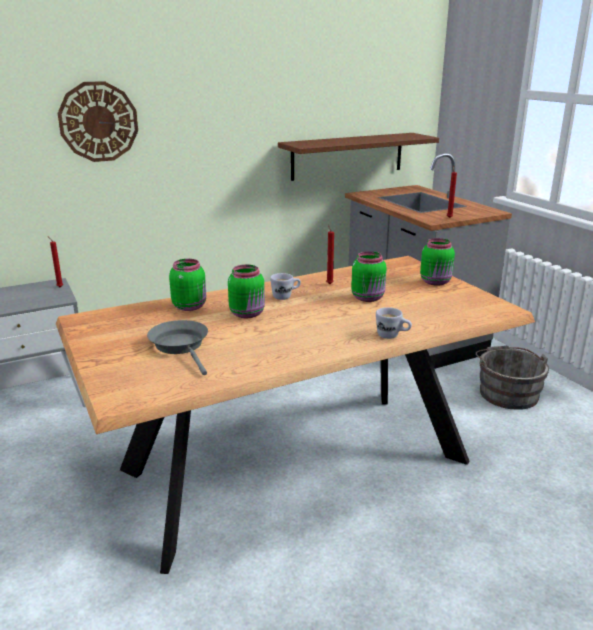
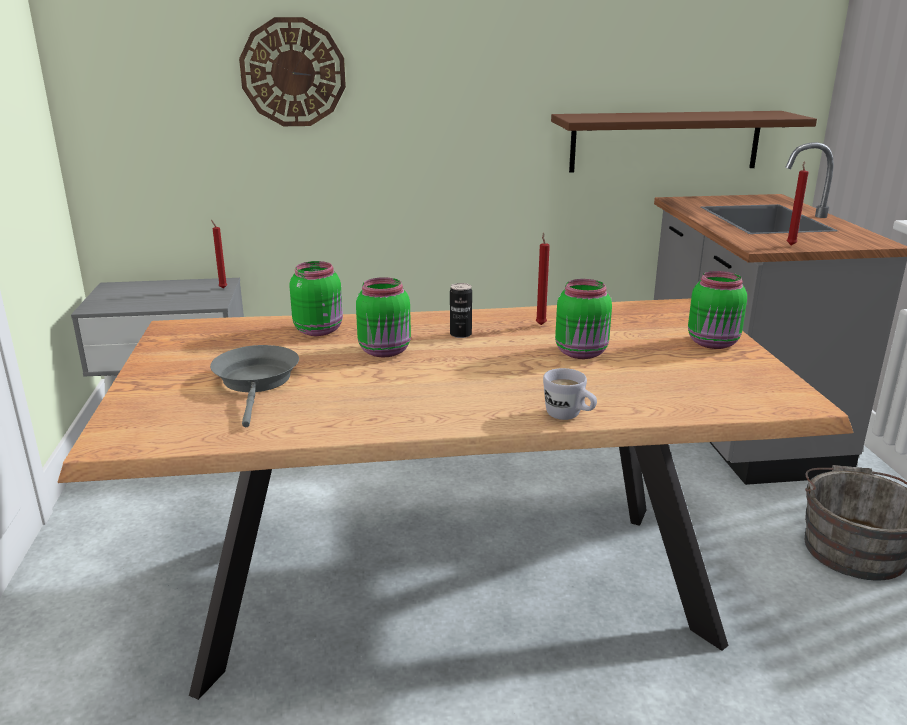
camera: 20 degrees right, 0 degrees up
white mug [270,273,301,300] -> can [450,283,472,338]

